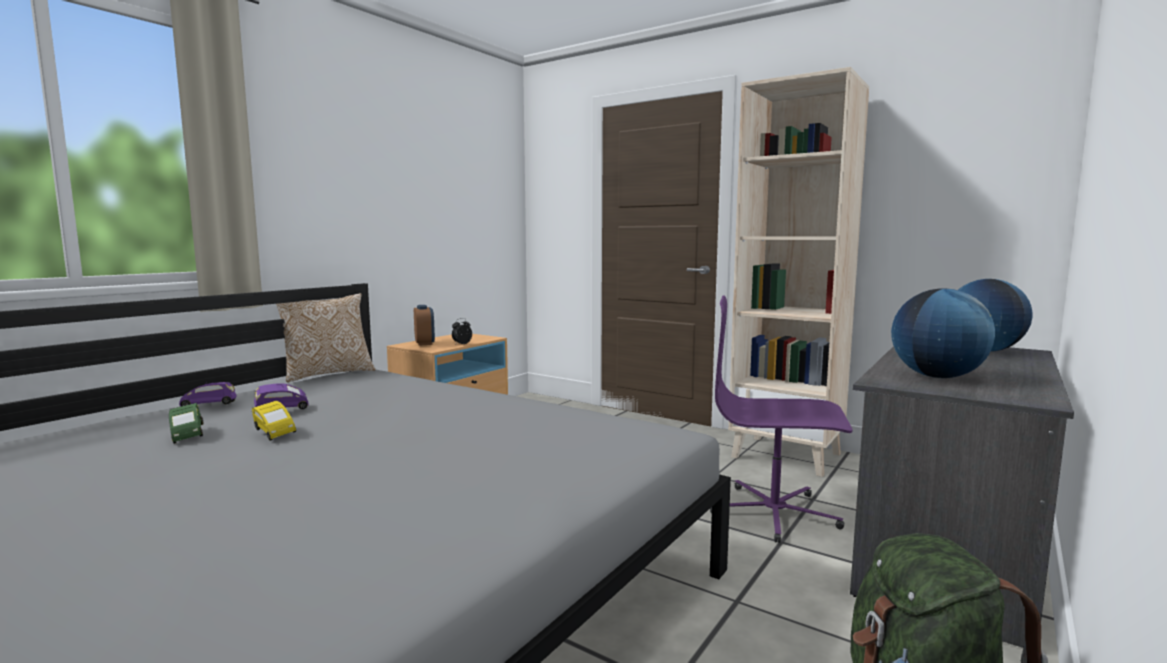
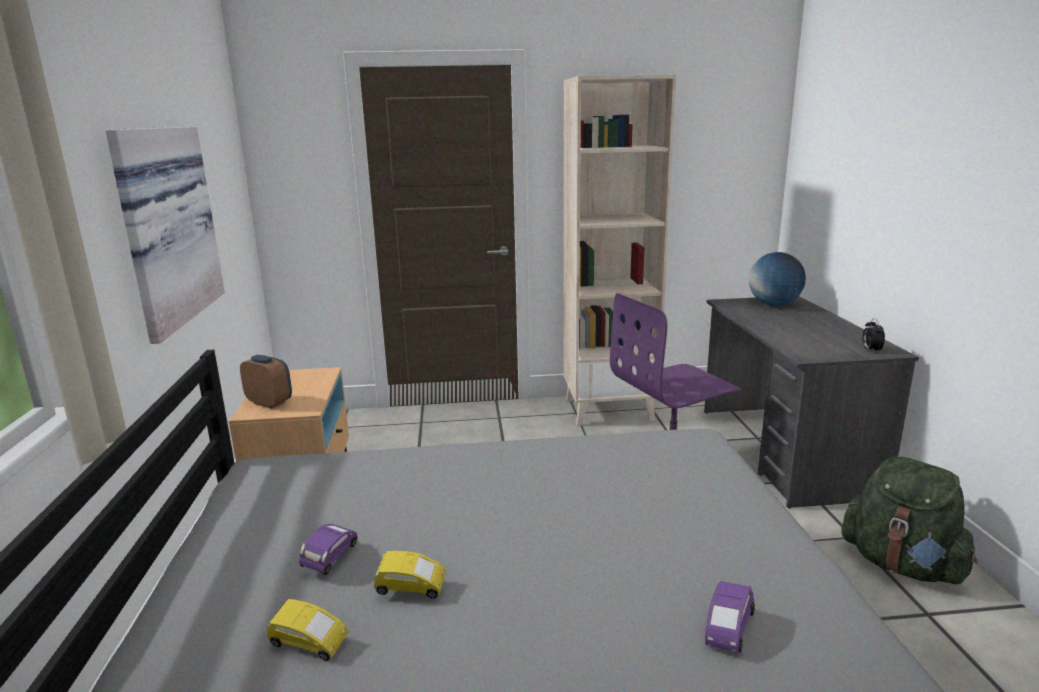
camera: 40 degrees left, 10 degrees up
green toy car [169,403,203,444] -> yellow toy car [266,599,348,661]
purple toy car [179,382,236,406] -> purple toy car moved to [705,581,755,653]
pillow [276,293,375,383] -> none
alarm clock [452,318,472,344] -> alarm clock moved to [862,318,885,352]
globe [891,289,995,378] -> none
none -> picture [105,126,225,344]

